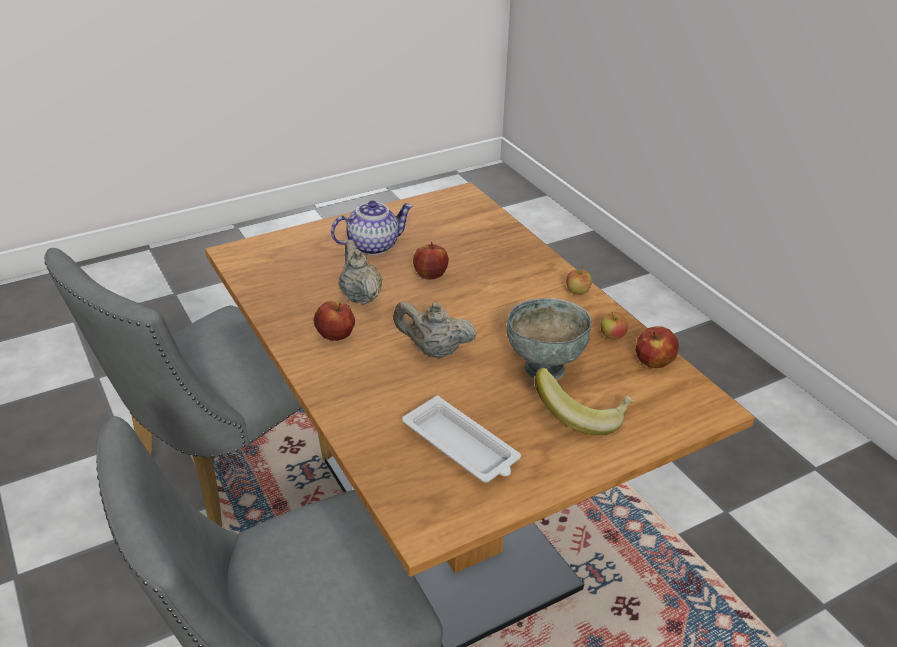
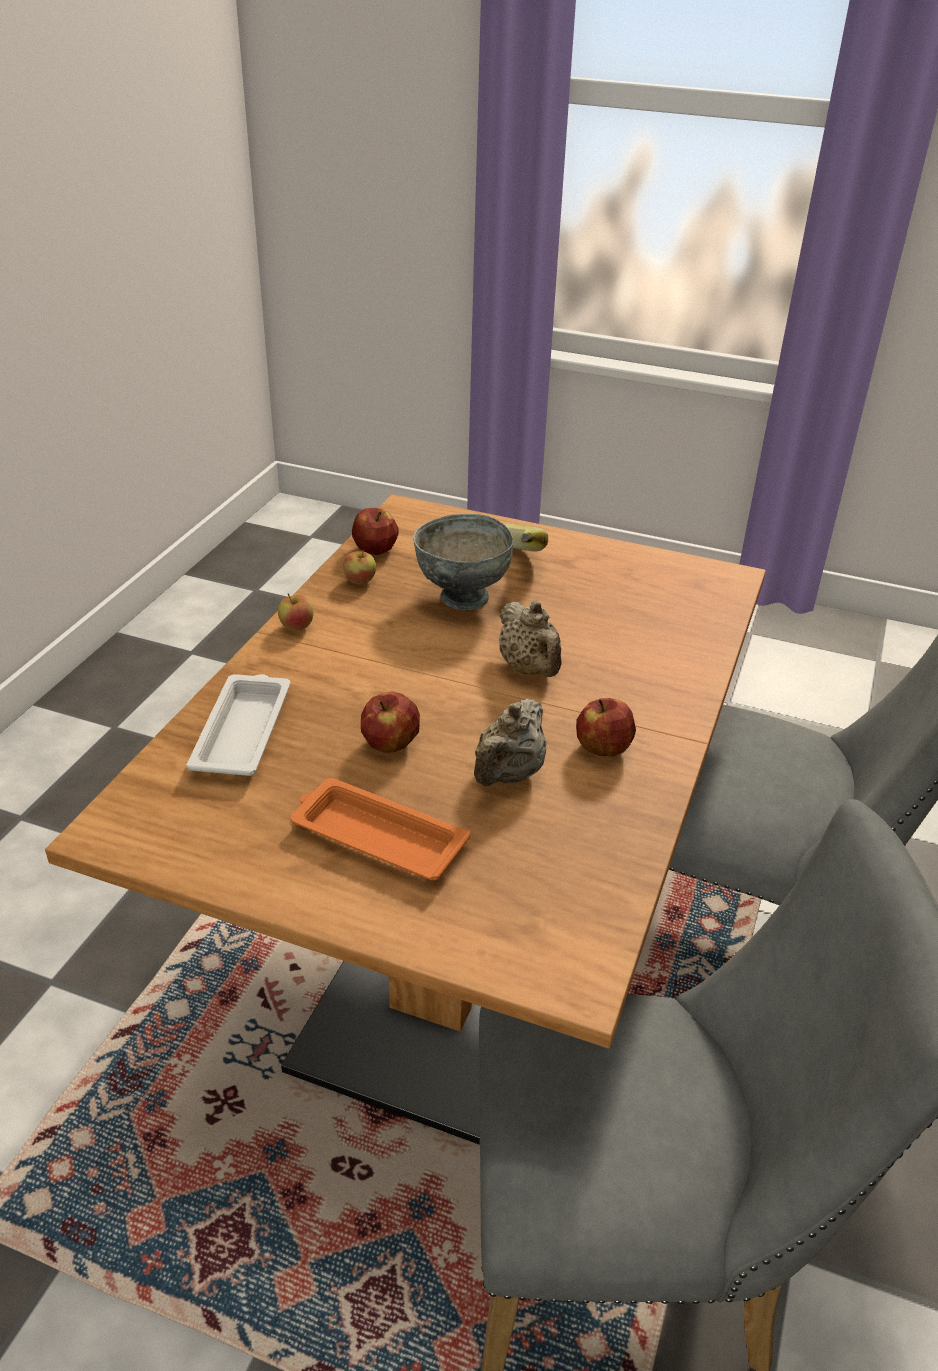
camera: 130 degrees left, 0 degrees up
teapot [331,200,413,255] -> orange tray [290,778,470,880]
white tray [402,396,521,482] -> white tray moved to [186,674,290,776]

